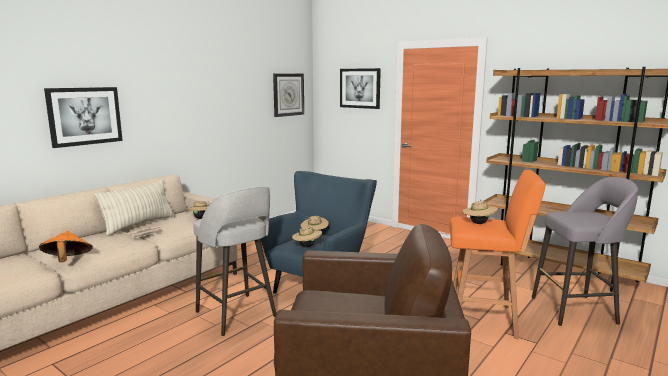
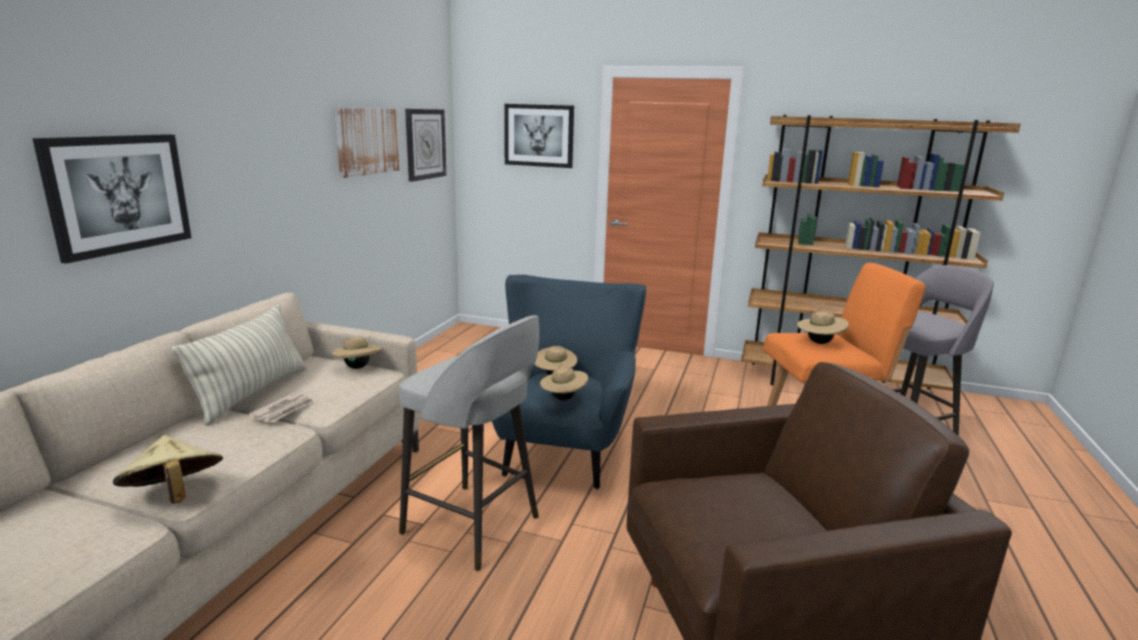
camera: 20 degrees left, 5 degrees up
orange hat [39,231,93,262] -> beige hat [113,435,223,504]
none -> picture [334,108,400,178]

